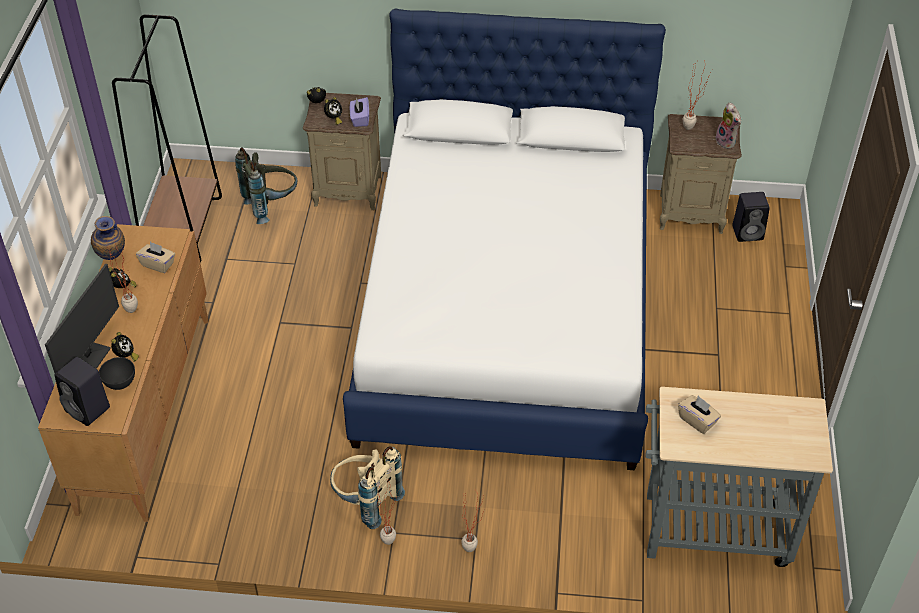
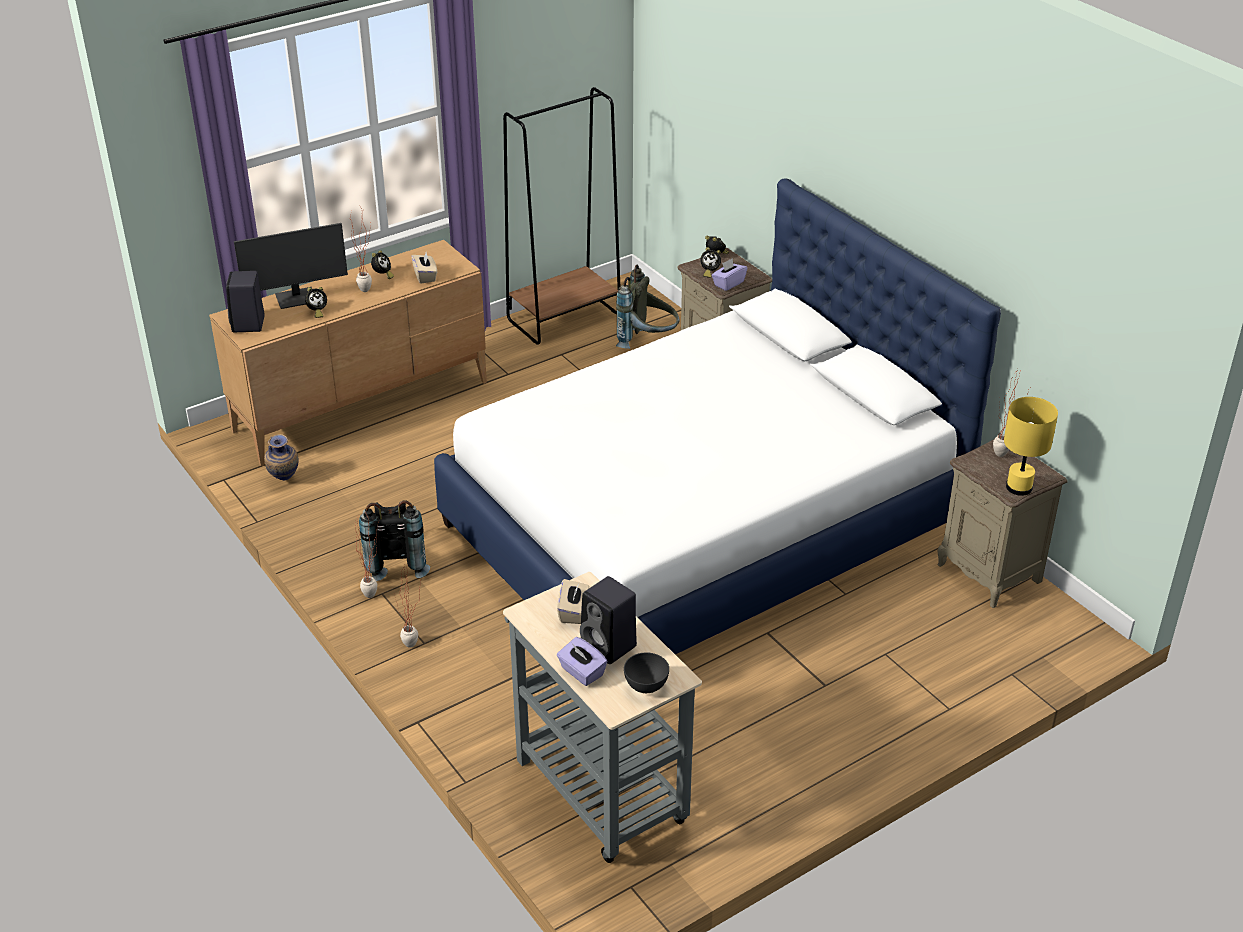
camera: 50 degrees right, 10 degrees down
vase [91,216,125,260] -> vase moved to [264,434,299,480]
grey bowl [99,357,135,390] -> grey bowl moved to [624,652,669,693]
beige backpack [330,446,405,529] -> black backpack [359,500,430,581]
plush toy [716,103,741,149] -> yellow table lamp [1004,397,1058,496]
black speaker [733,192,769,242] -> black speaker moved to [580,576,637,664]
none -> purple tissue box [557,637,607,686]

